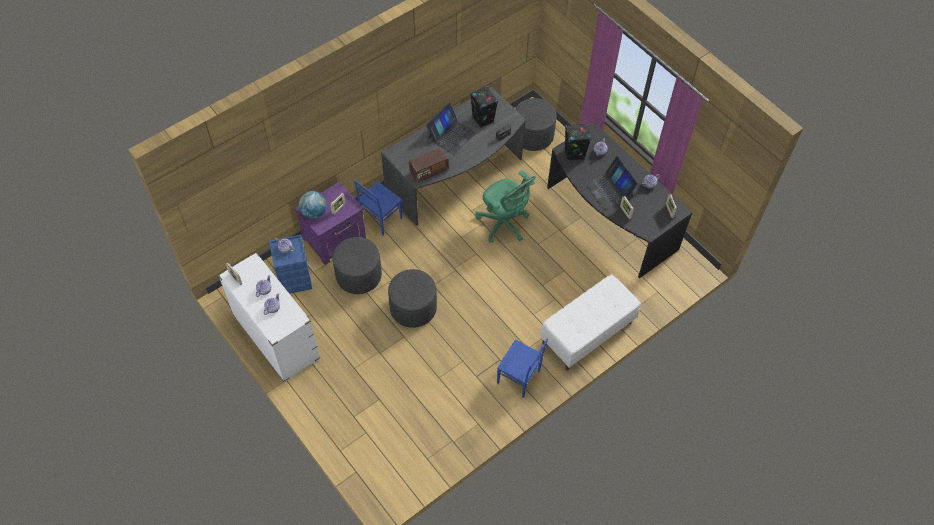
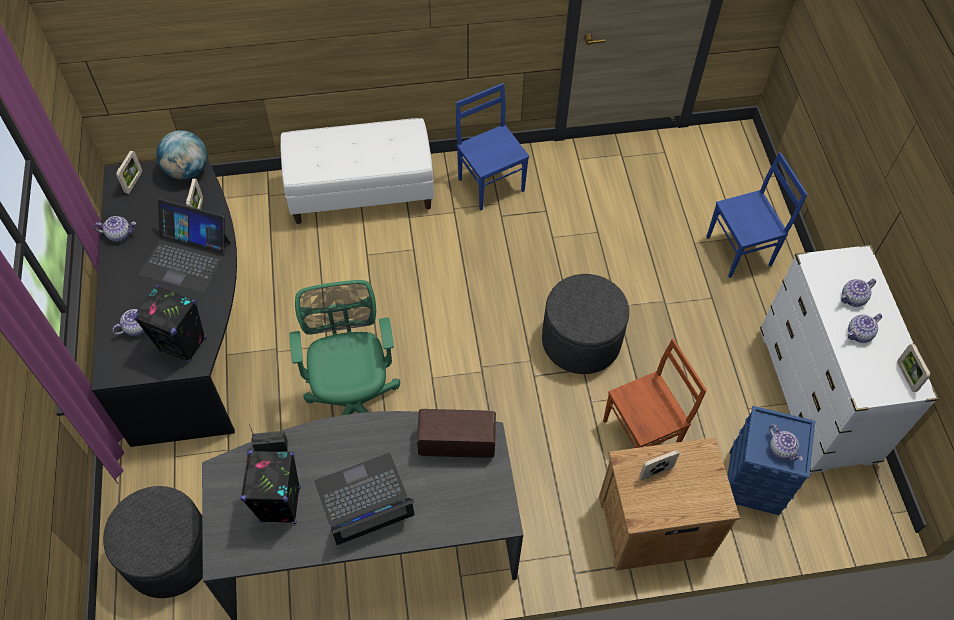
camera: 150 degrees left, 0 degrees up
purple nightstand [295,182,366,265] -> brown nightstand [599,437,740,571]
globe [299,191,327,219] -> globe moved to [156,130,207,180]
grey ottoman [332,237,382,294] -> brown chair [603,339,707,448]
blue chair [354,180,402,235] -> blue chair moved to [706,152,808,278]
laptop [584,156,638,209] -> laptop turned 105 degrees clockwise [139,199,230,293]

